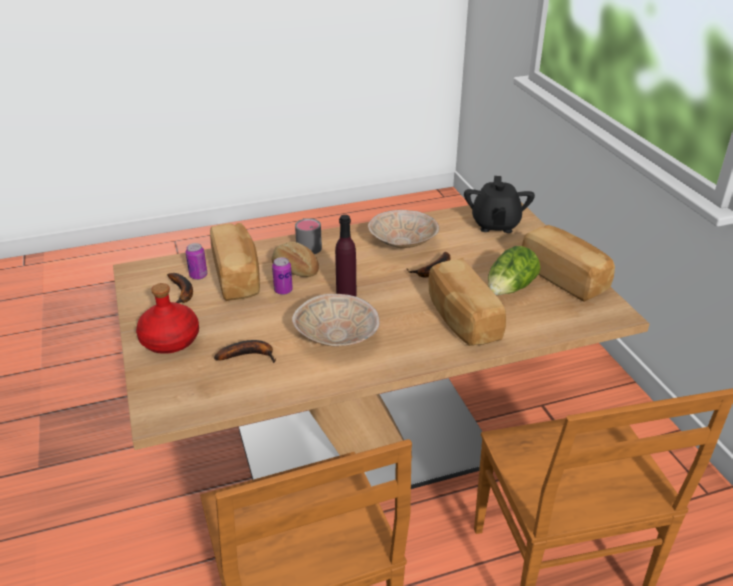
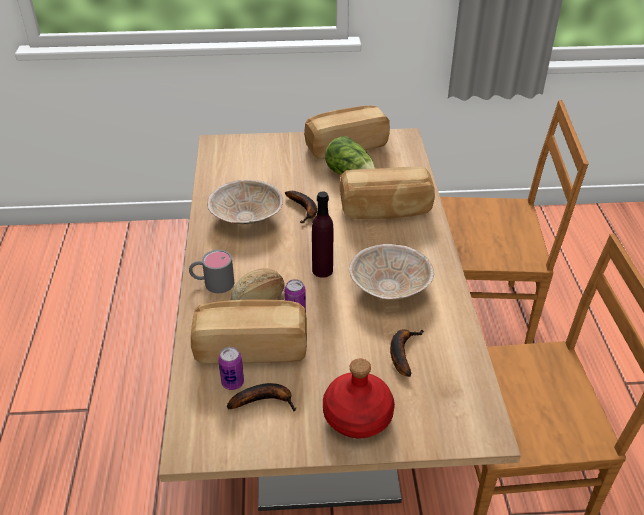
camera: 75 degrees left, 5 degrees up
black teapot [464,176,535,233] -> none

